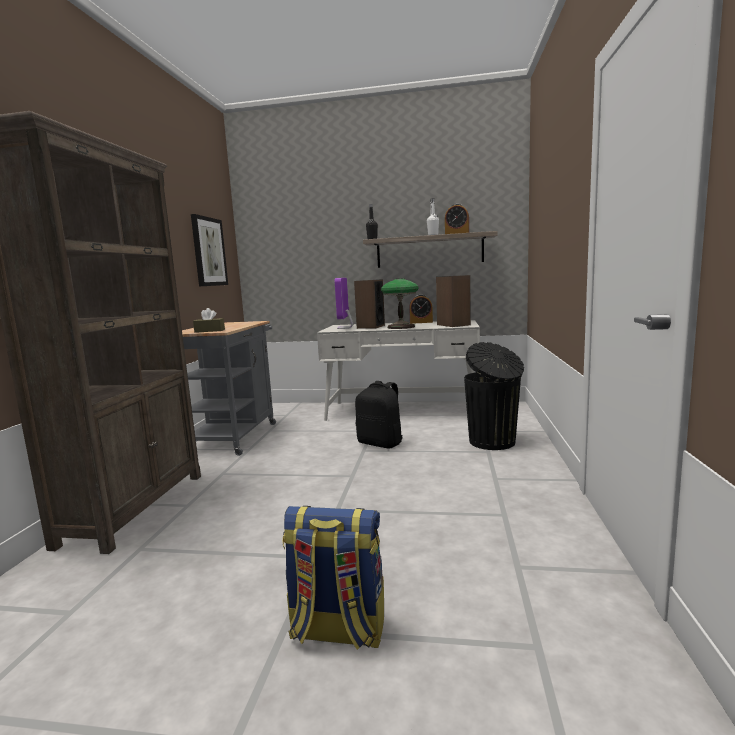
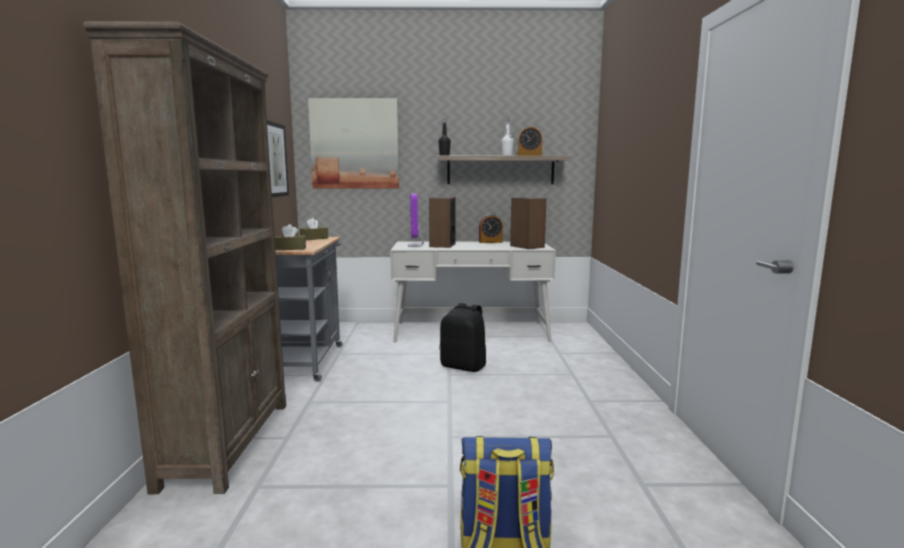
camera: 10 degrees left, 0 degrees up
table lamp [381,279,419,329] -> none
black trash can [464,342,524,450] -> none
none -> brown tissue box [299,218,328,240]
none -> picture [308,98,399,189]

